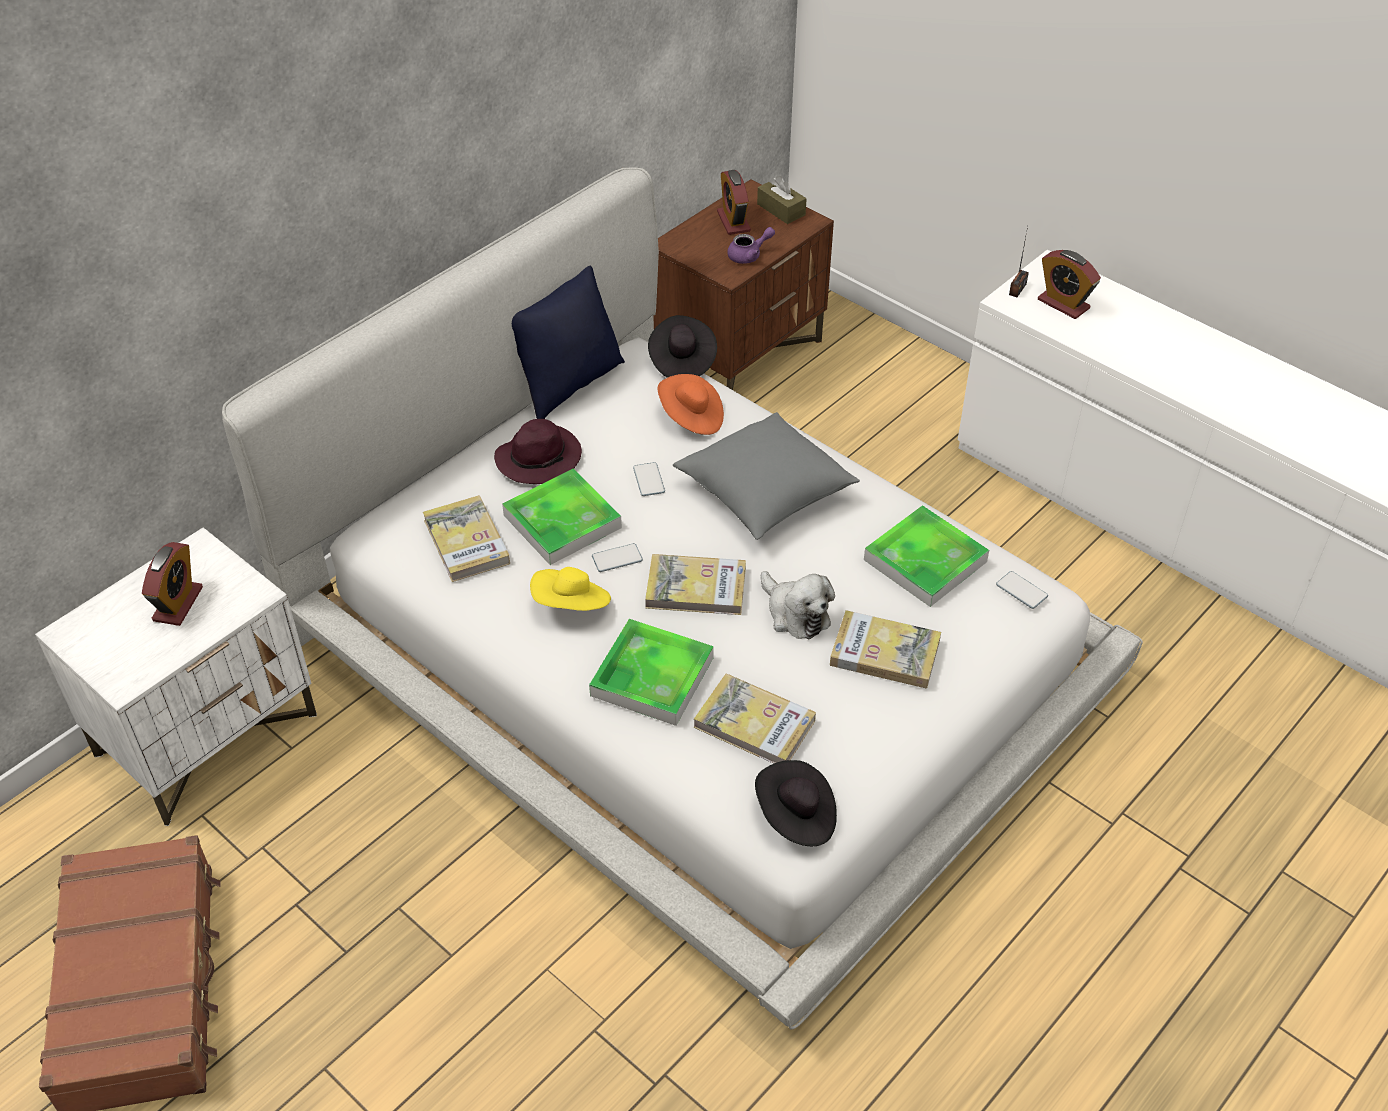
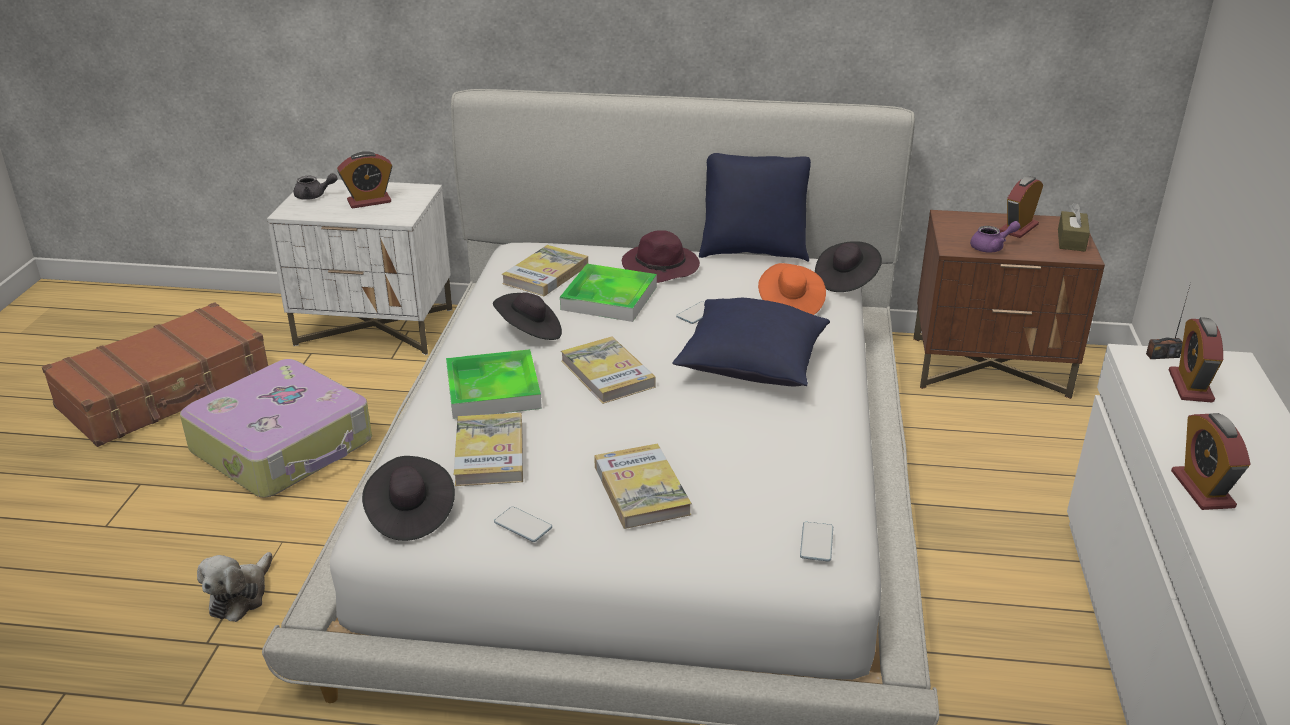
camera: 55 degrees right, 15 degrees down
yellow hat [530,567,611,611] -> black hat [493,292,562,340]
phone [592,543,643,572] -> phone moved to [494,506,552,542]
grey pillow [673,412,860,540] -> blue pillow [672,298,830,386]
purple teapot [727,227,775,264] -> purple teapot turned 45 degrees counterclockwise [970,221,1020,253]
plush toy [761,571,835,639] -> plush toy moved to [197,552,273,622]
tray [864,505,989,607] -> none
none -> suitcase [180,359,372,498]
none -> grey teapot [294,173,338,200]
none -> alarm clock [1171,413,1251,510]

